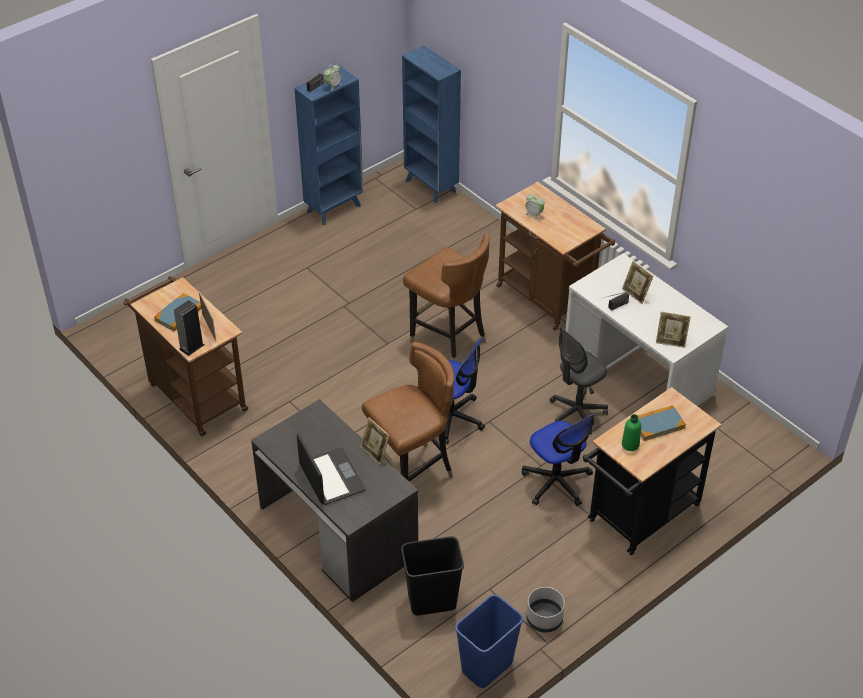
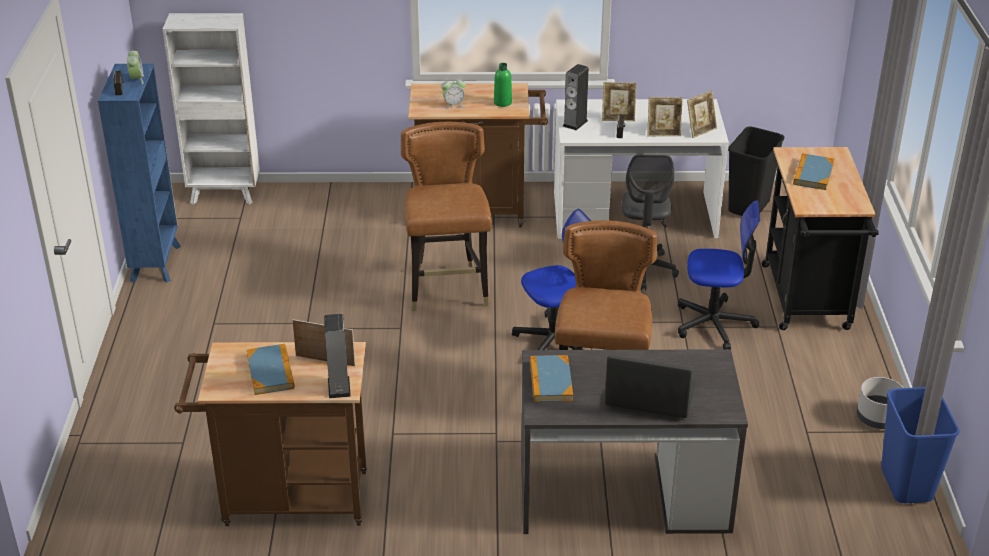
camera: 50 degrees left, 10 degrees down
picture frame [360,417,390,465] -> picture frame moved to [647,97,683,137]
black trash can [401,536,464,616] -> black trash can moved to [728,127,784,216]
blue bookcase [402,45,461,203] -> white bookcase [163,13,260,204]
brown chair [403,233,490,361] -> brown chair turned 90 degrees counterclockwise [401,122,492,311]
green bottle [622,414,641,451] -> green bottle moved to [494,63,512,107]
none -> book [530,355,573,402]
none -> speaker [563,64,589,130]

